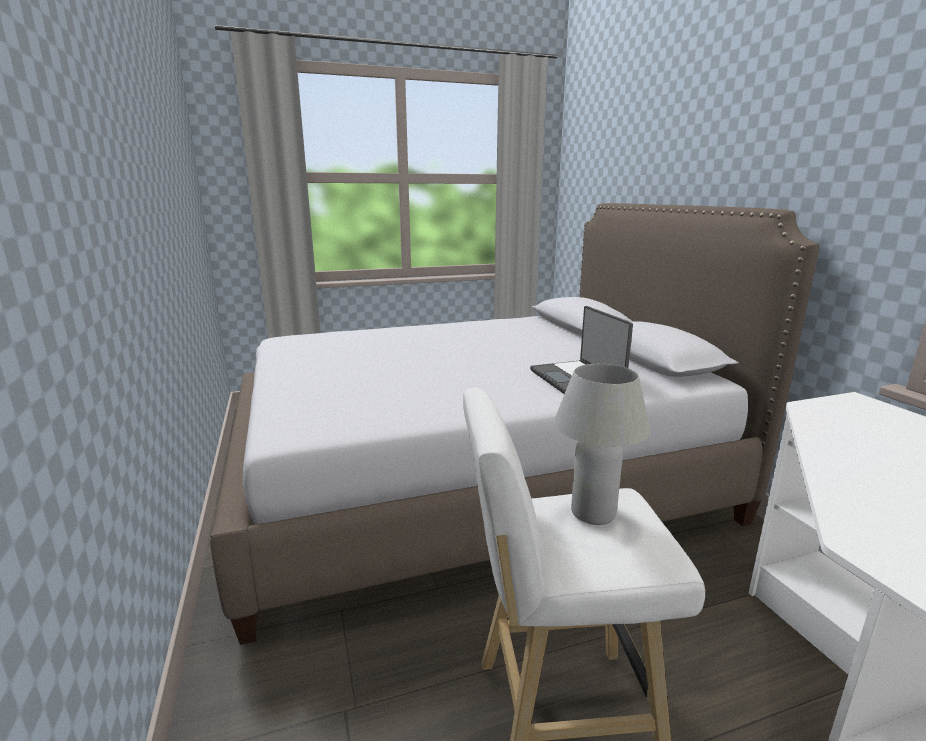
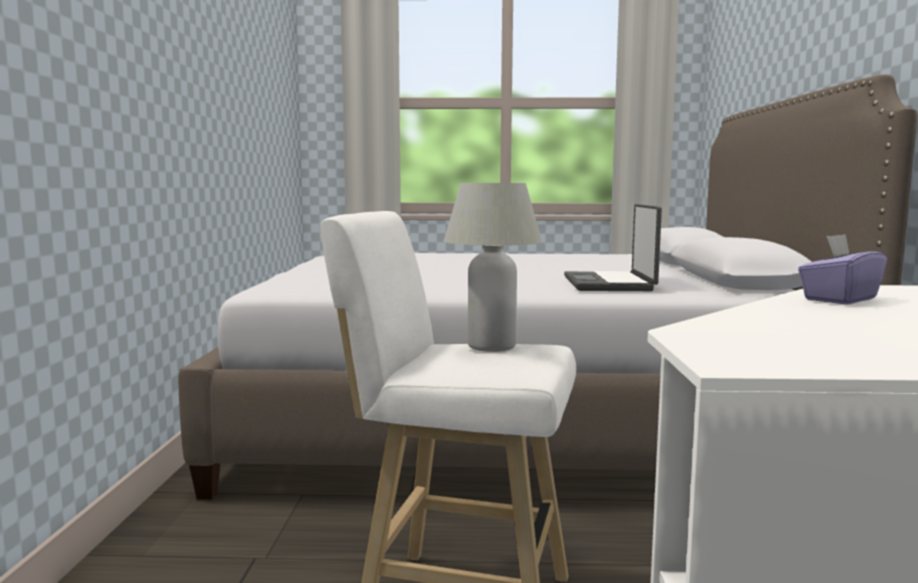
camera: 20 degrees right, 10 degrees down
none -> purple tissue box [798,234,887,305]

